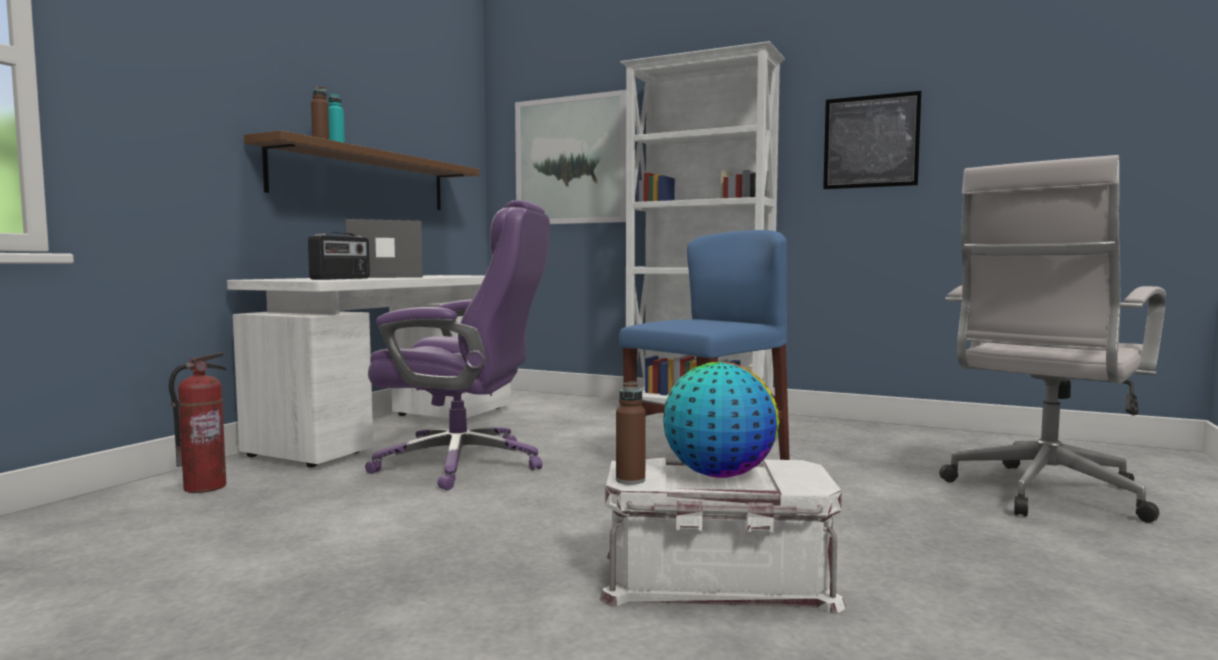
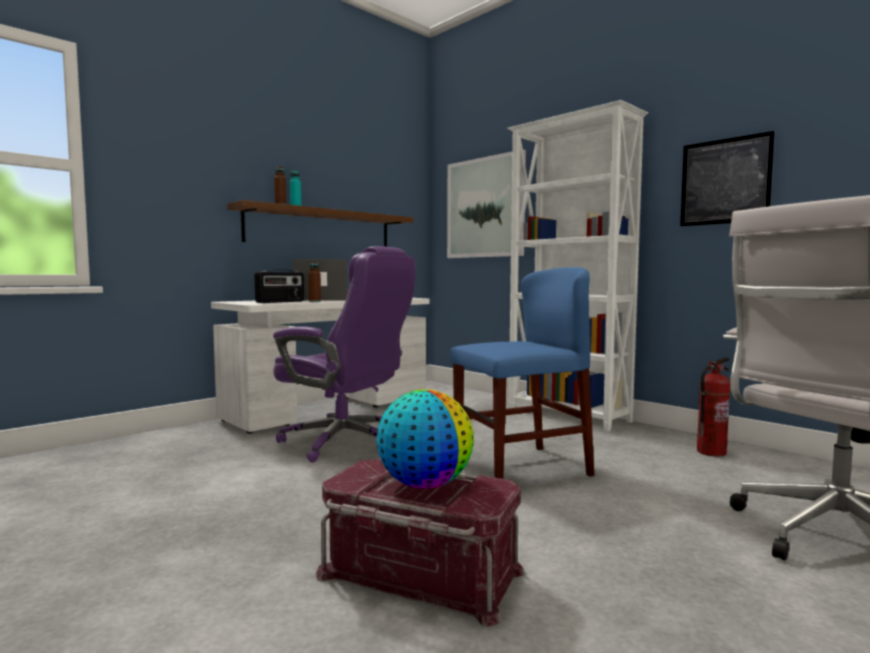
camera: 20 degrees right, 0 degrees up
fire extinguisher [169,352,227,493] -> fire extinguisher moved to [697,357,730,457]
white storage box [600,457,846,614] -> red storage box [315,459,525,627]
brown bottle [616,381,646,485] -> brown bottle moved to [308,262,321,302]

